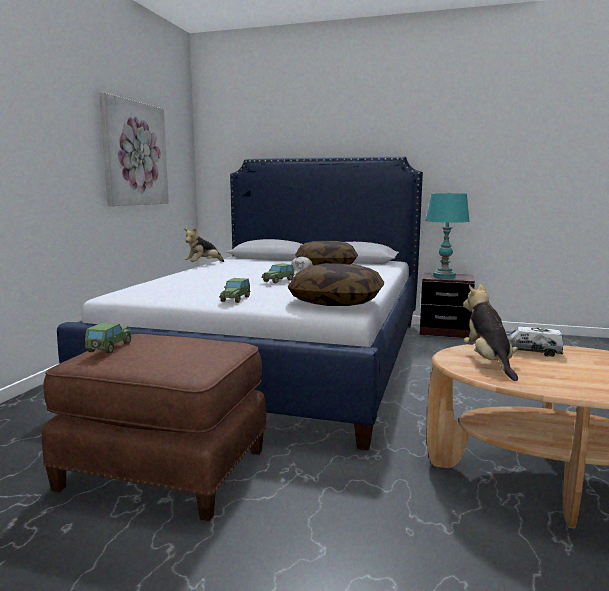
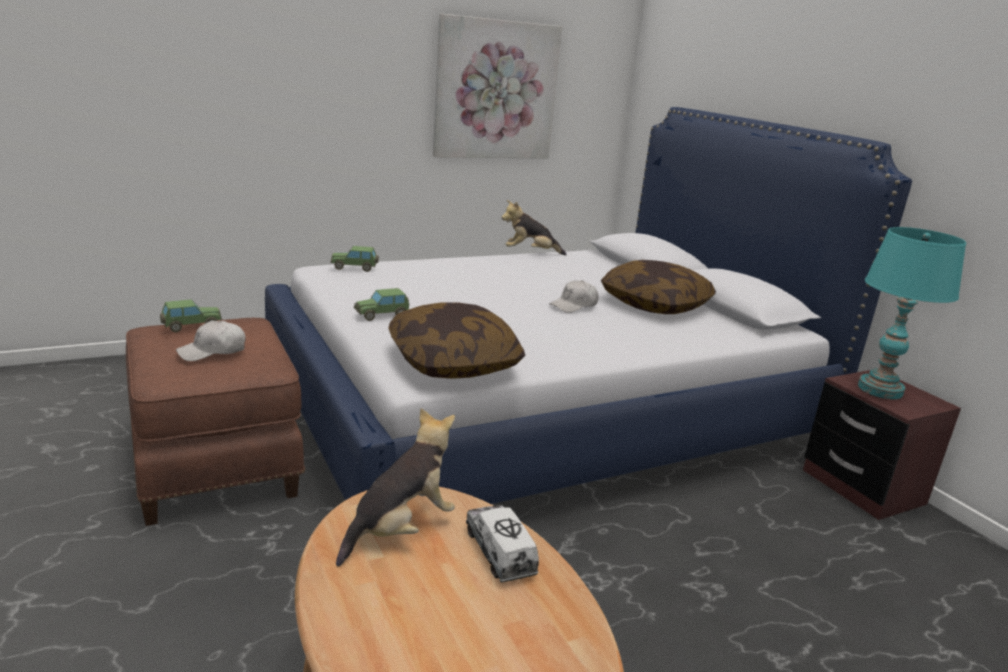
camera: 45 degrees right, 10 degrees up
toy car [261,263,295,283] -> toy car moved to [330,246,379,272]
none -> white cap [176,321,245,361]

